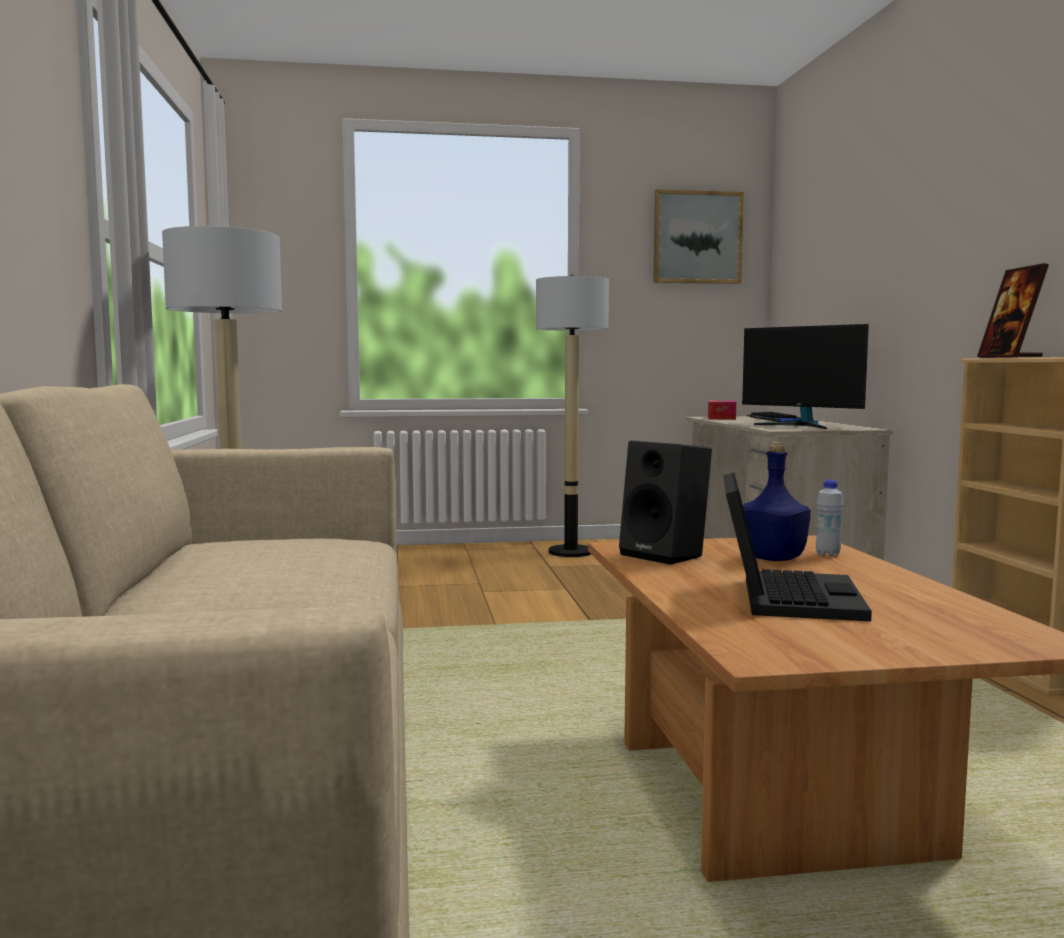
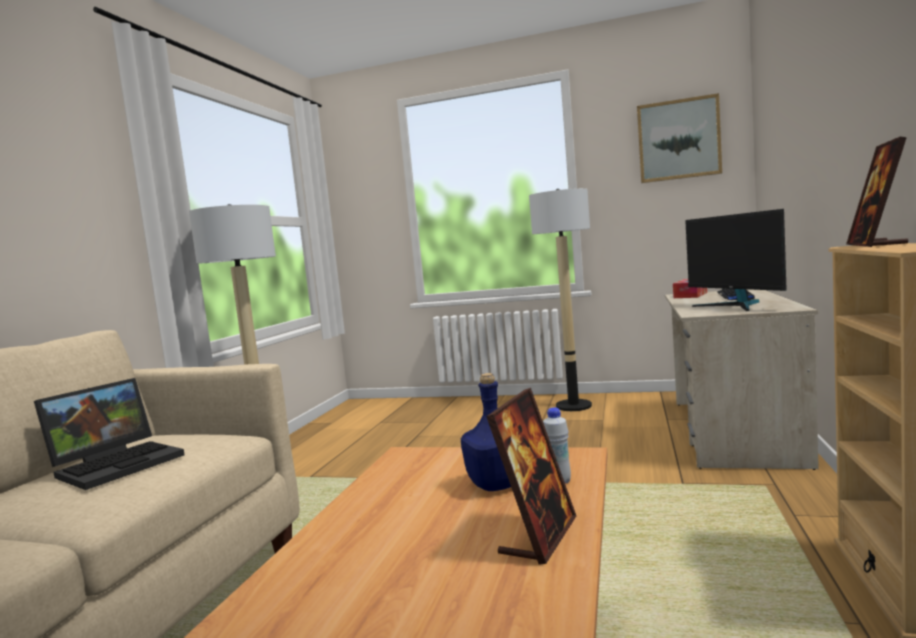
camera: 25 degrees right, 0 degrees up
black speaker [619,440,712,565] -> none
laptop [723,472,872,621] -> laptop moved to [34,378,185,490]
none -> picture frame [486,388,576,565]

